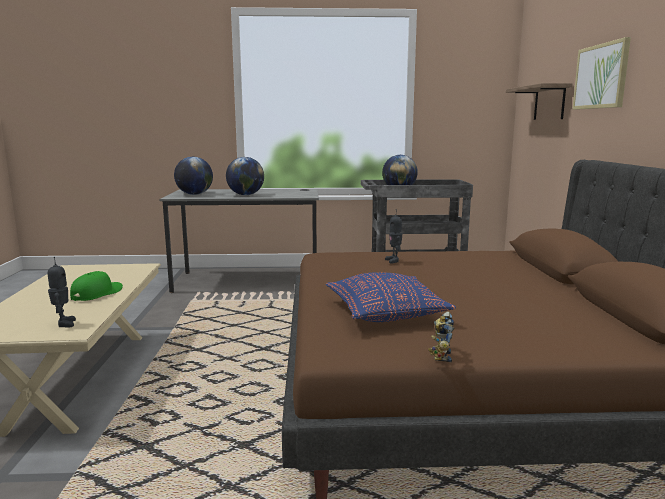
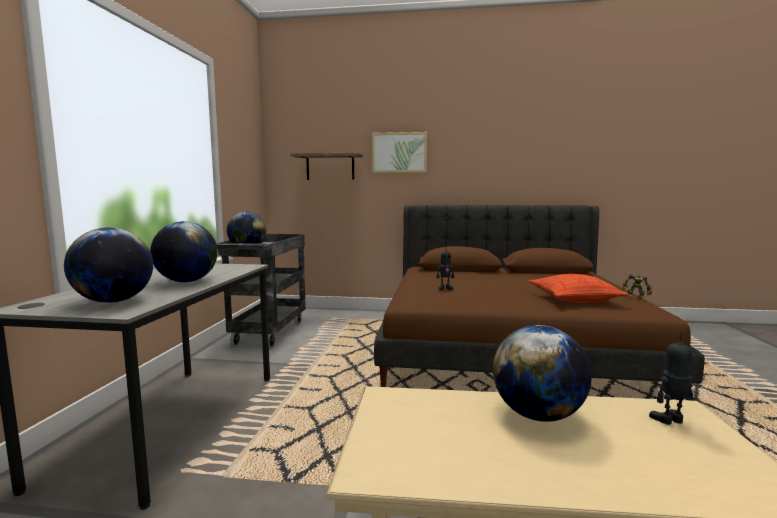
camera: 80 degrees left, 5 degrees down
green cap [70,271,123,301] -> globe [493,325,591,422]
blue pillow [326,272,456,322] -> orange pillow [529,274,629,303]

